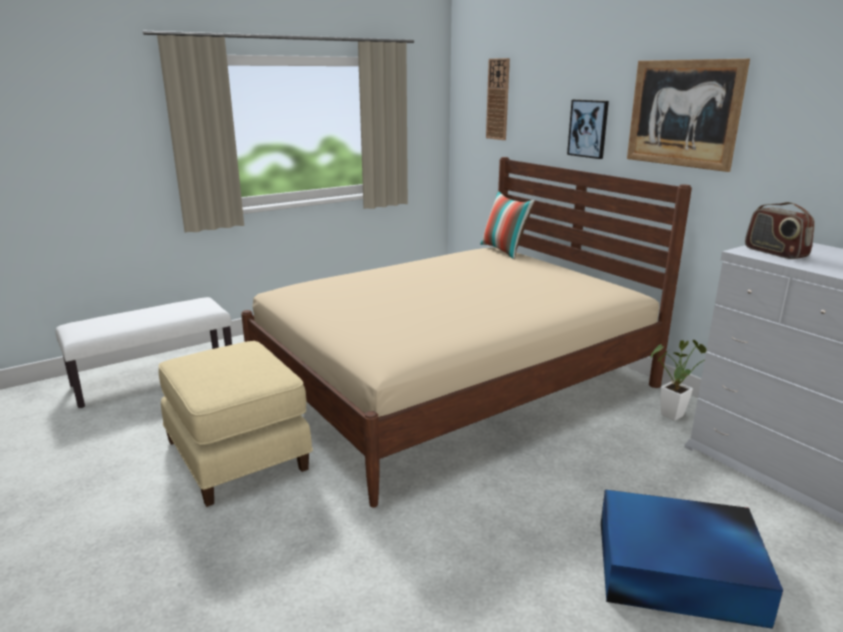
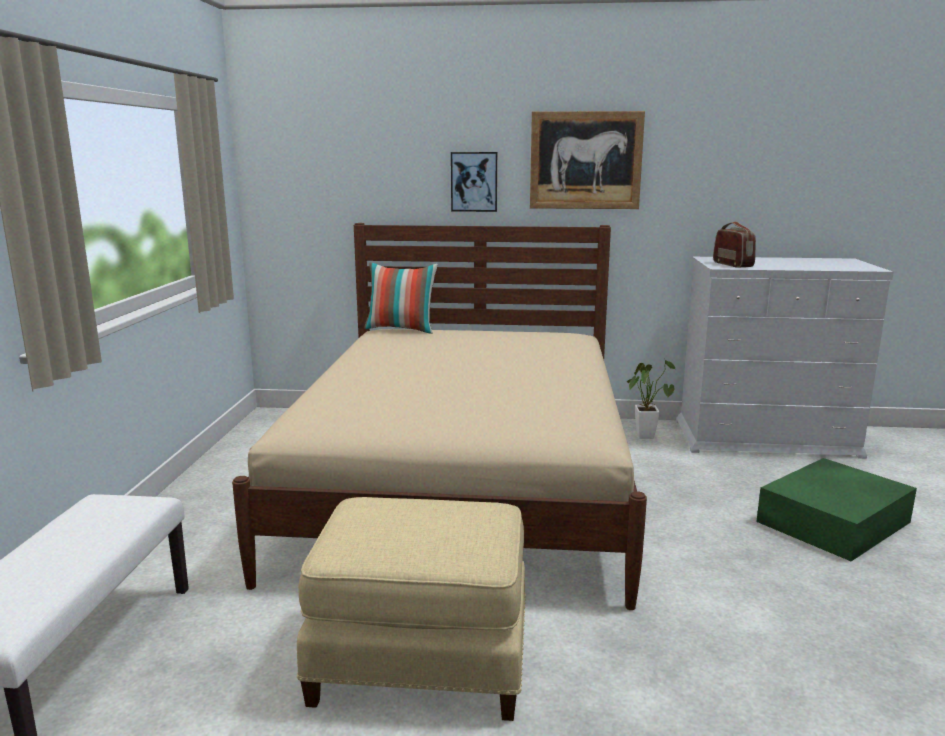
camera: 50 degrees left, 5 degrees down
wall clock [486,58,510,140] -> none
blue storage box [601,490,783,629] -> green storage box [756,458,917,561]
radio [745,202,815,259] -> radio turned 120 degrees counterclockwise [713,221,756,268]

